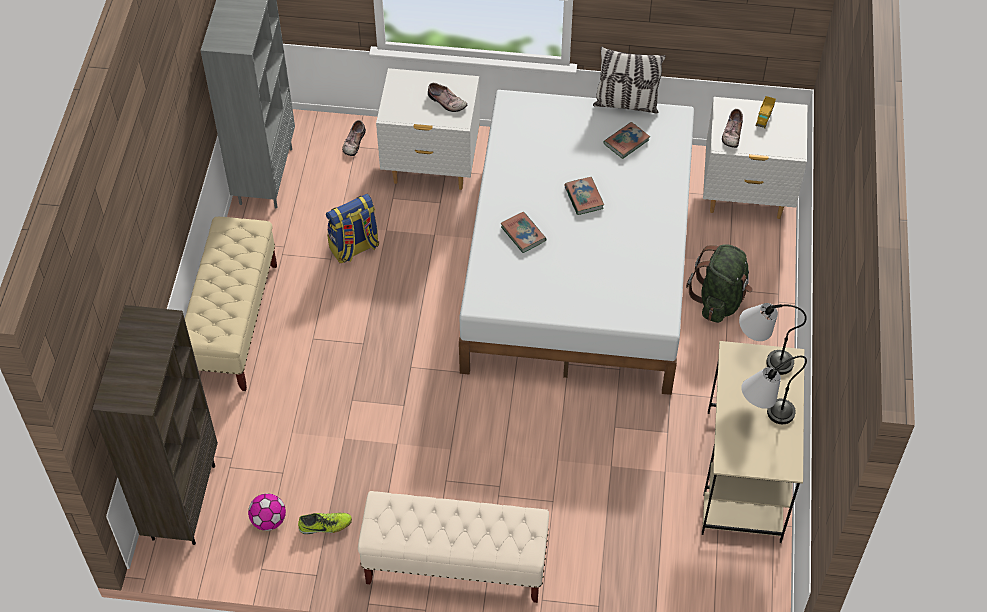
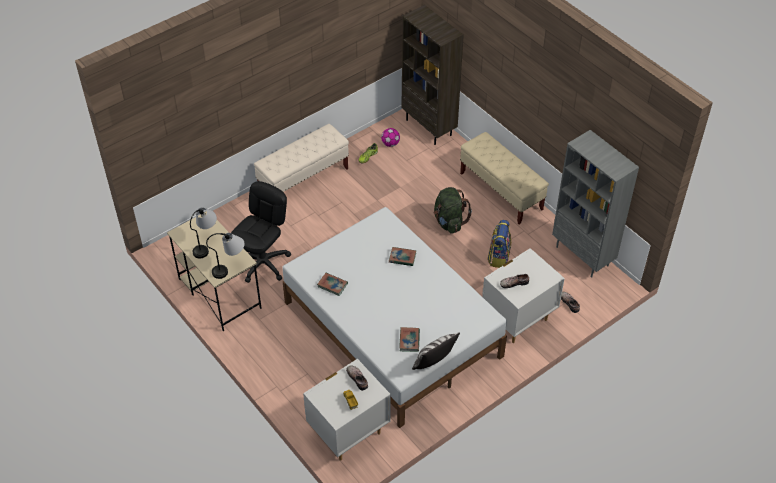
camera: 135 degrees right, 5 degrees down
book [564,177,604,215] -> book moved to [317,273,348,296]
green backpack [686,244,752,323] -> green backpack moved to [433,187,472,234]
none -> black office chair [231,181,291,283]

